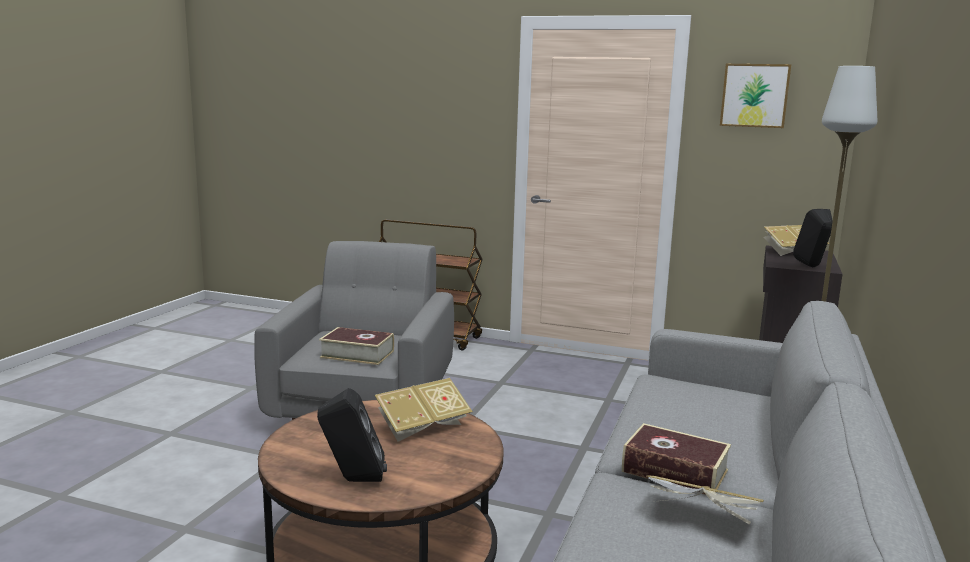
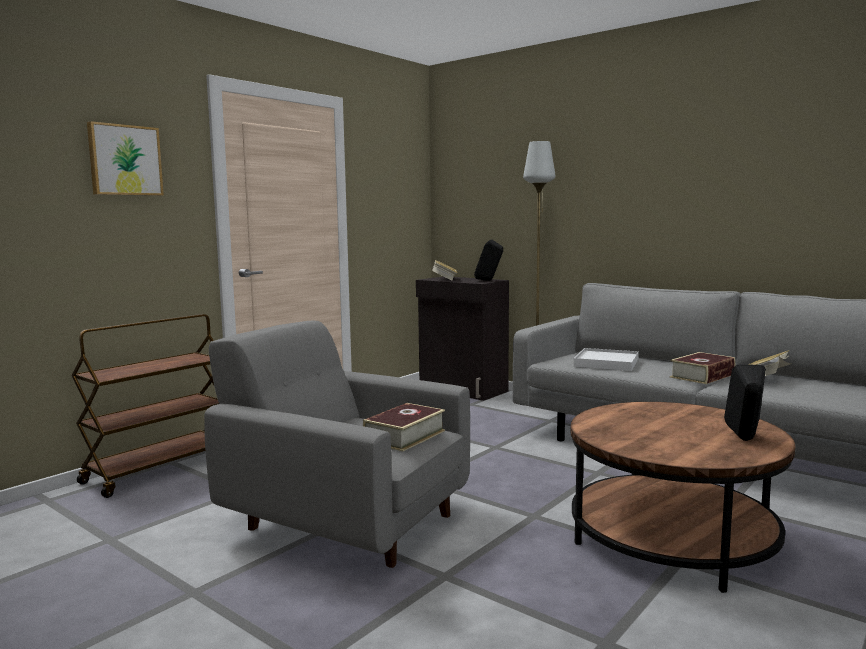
camera: 70 degrees left, 5 degrees down
book [374,378,473,442] -> none
picture [720,64,791,128] -> picture moved to [87,121,164,196]
none -> white tray [574,348,639,371]

